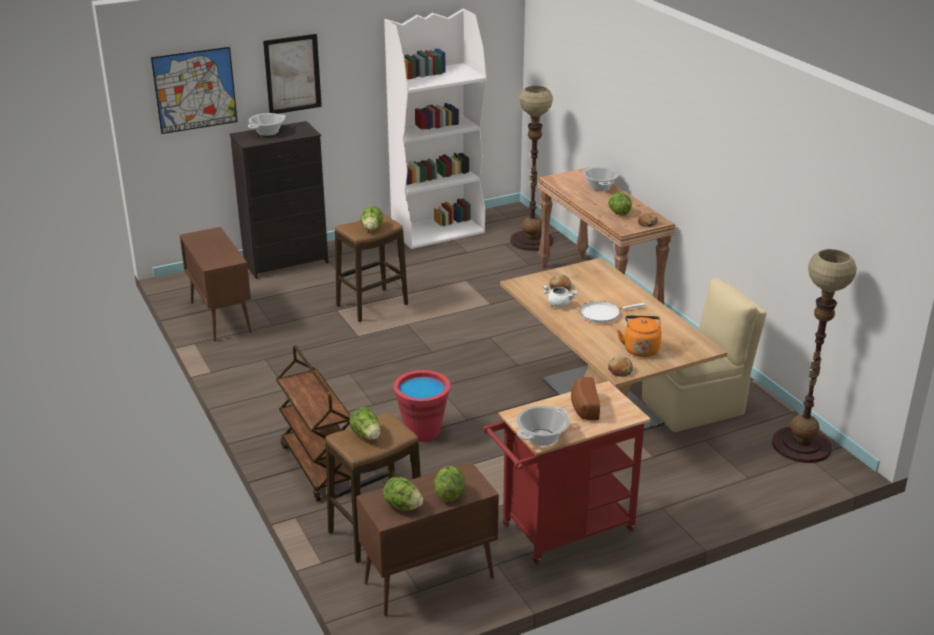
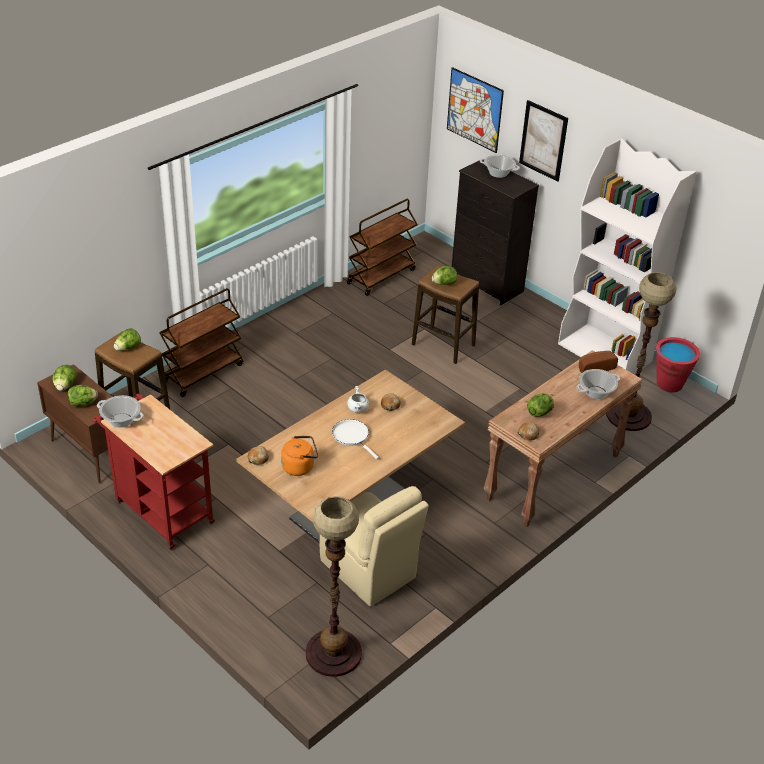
camera: 70 degrees right, 10 degrees up
brown cabinet [180,227,252,341] -> brown cart [347,199,418,296]
red bucket [394,370,450,442] -> red bucket moved to [656,337,700,392]
bread [571,377,600,420] -> bread moved to [579,351,618,373]

